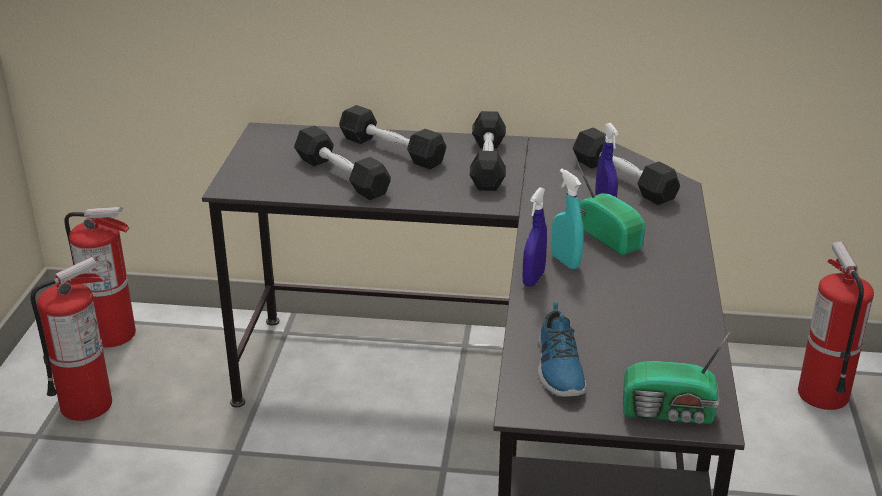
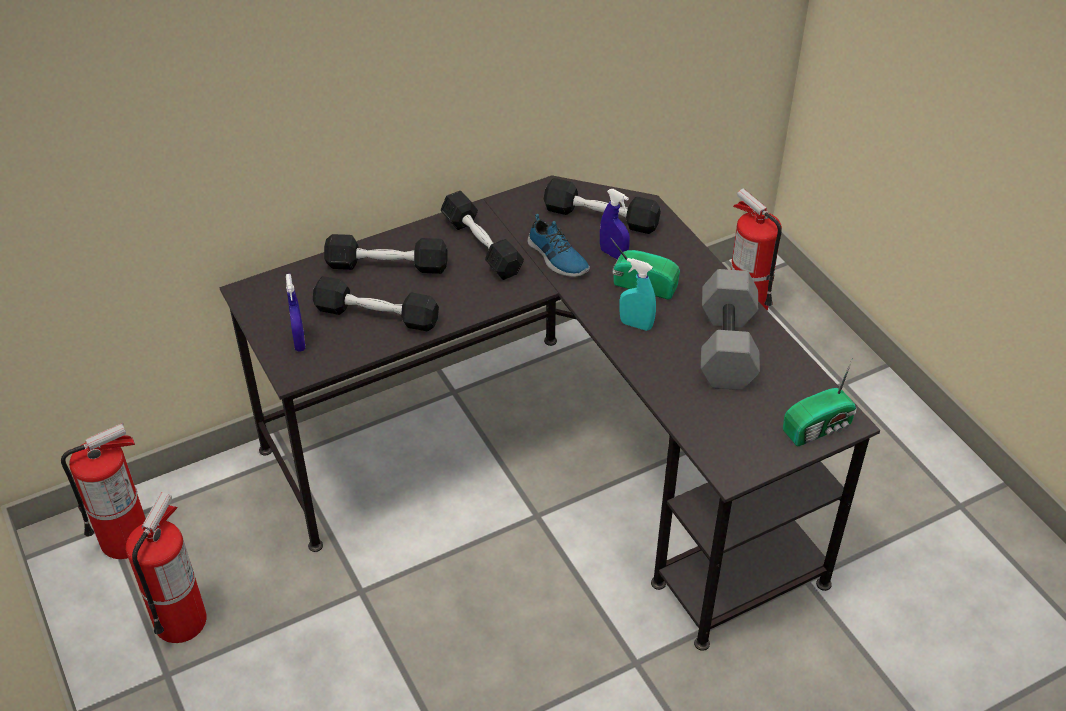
camera: 35 degrees left, 15 degrees up
blue spray bottle [523,187,547,287] -> blue spray bottle moved to [286,274,306,352]
shoe [538,302,586,397] -> shoe moved to [527,214,590,277]
none -> grey dumbbell [701,269,760,390]

